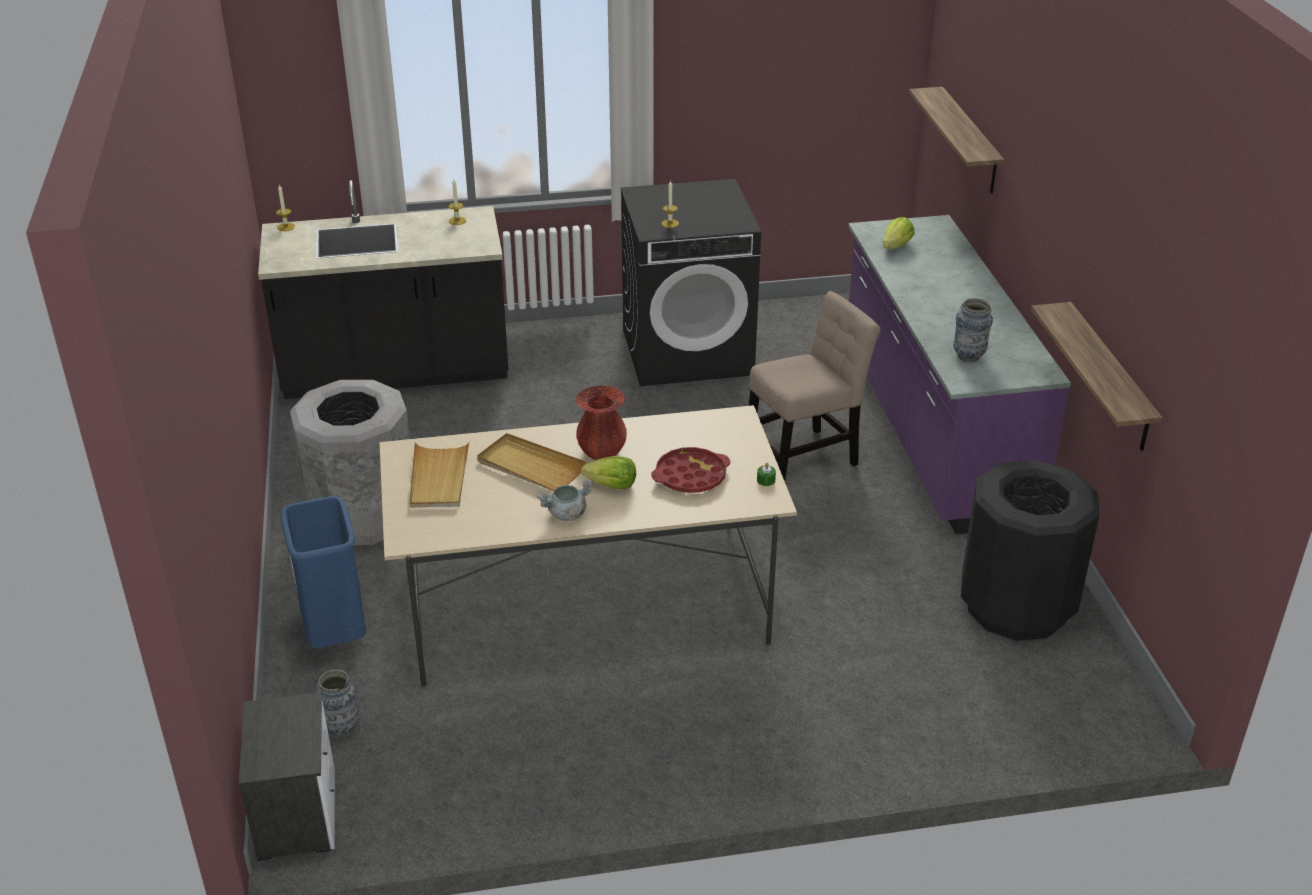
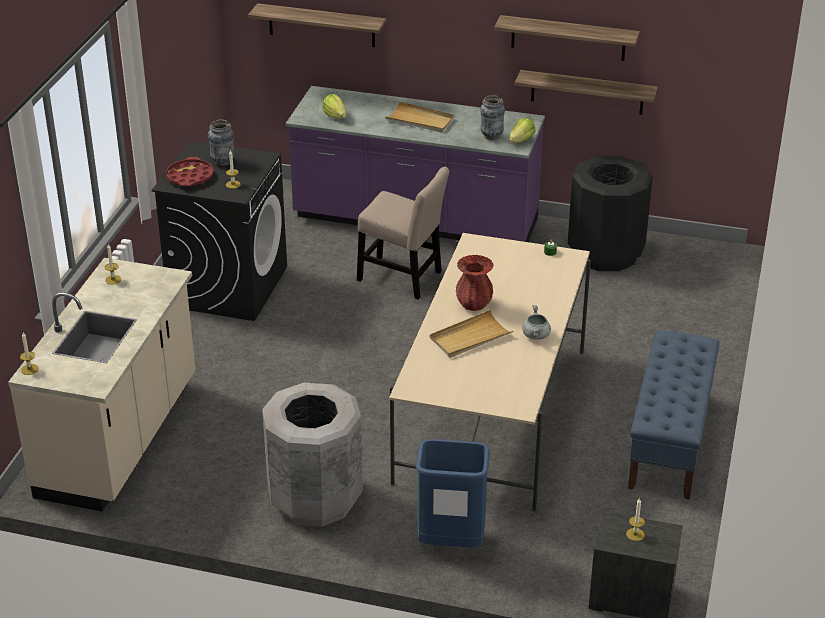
camera: 65 degrees left, 0 degrees up
black counter [258,180,509,399] -> beige counter [8,258,195,512]
vase [315,670,359,737] -> vase moved to [208,120,235,166]
beige tray [409,441,470,508] -> beige tray moved to [385,102,454,133]
lettuce [581,456,636,489] -> lettuce moved to [509,118,536,143]
red tray [651,447,730,493] -> red tray moved to [166,157,214,186]
beige chair [749,291,880,481] -> beige chair turned 120 degrees clockwise [357,167,450,300]
none -> shelf [494,15,640,61]
none -> candle [626,498,645,541]
none -> blue bench [628,331,719,500]

